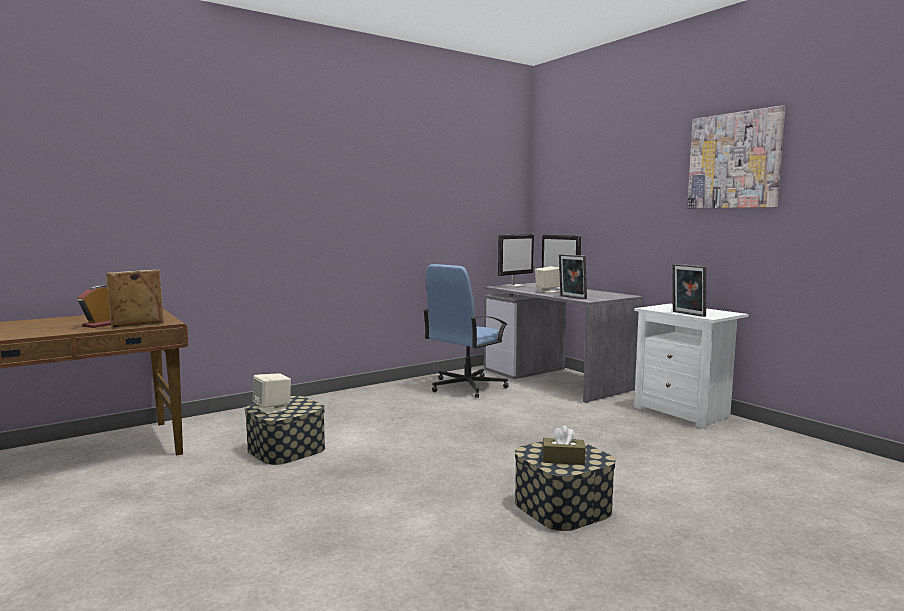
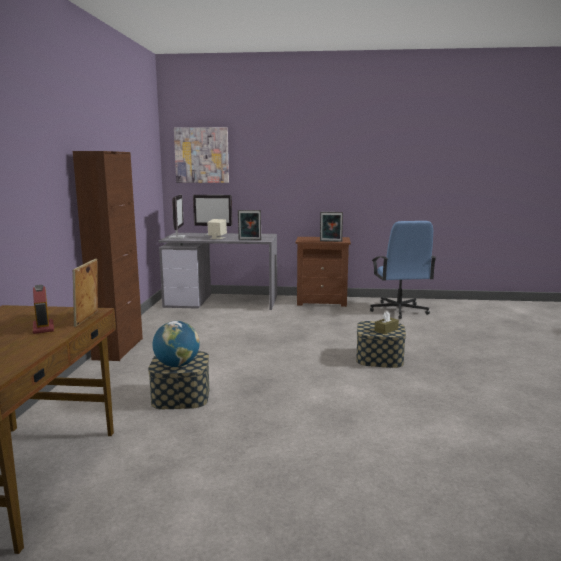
camera: 50 degrees left, 5 degrees up
beige speaker [253,373,291,415] -> globe [153,321,200,367]
blue office chair [423,264,509,398] -> blue office chair moved to [370,221,436,319]
white nightstand [634,304,748,429] -> brown nightstand [295,237,351,307]
picture [687,105,785,209] -> picture moved to [174,127,229,183]
none -> brown cabinet [73,151,143,361]

